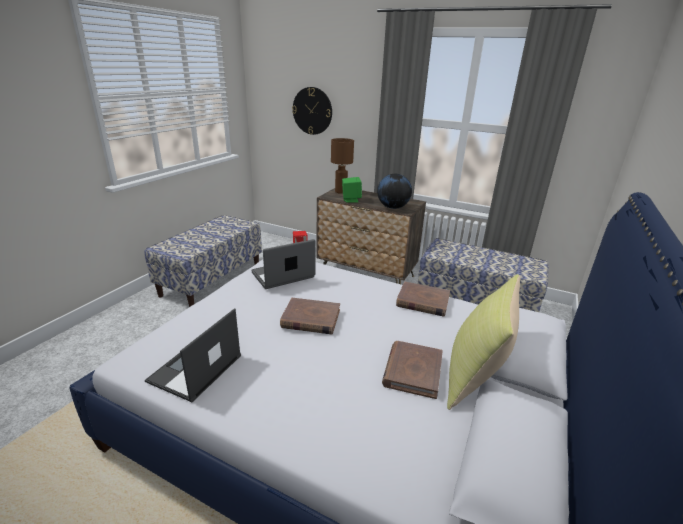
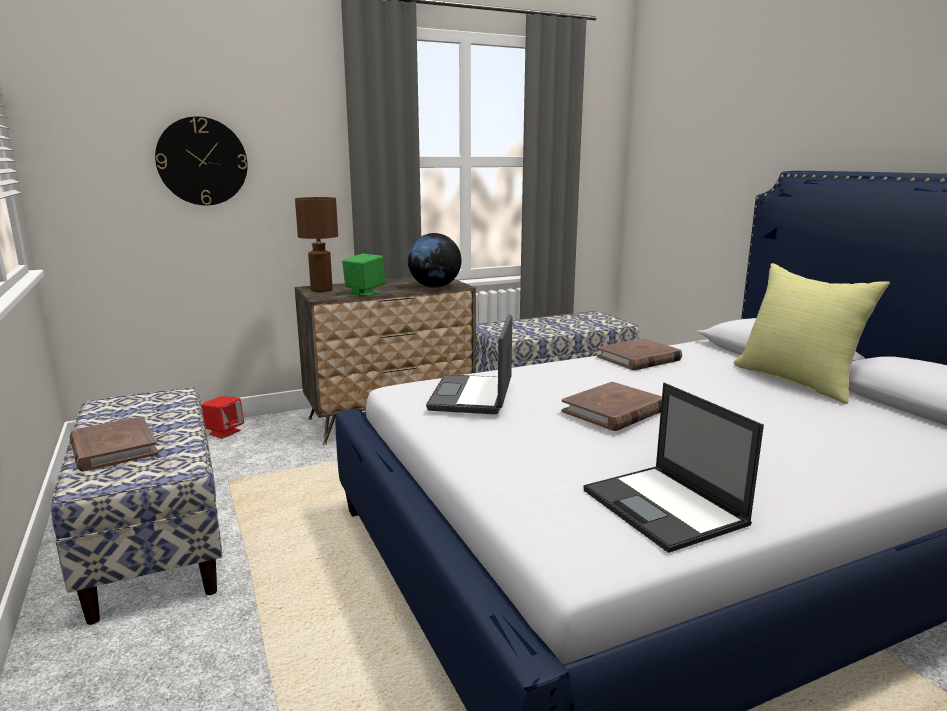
camera: 50 degrees left, 10 degrees down
brown book [382,341,443,399] -> brown book moved to [70,416,159,472]

